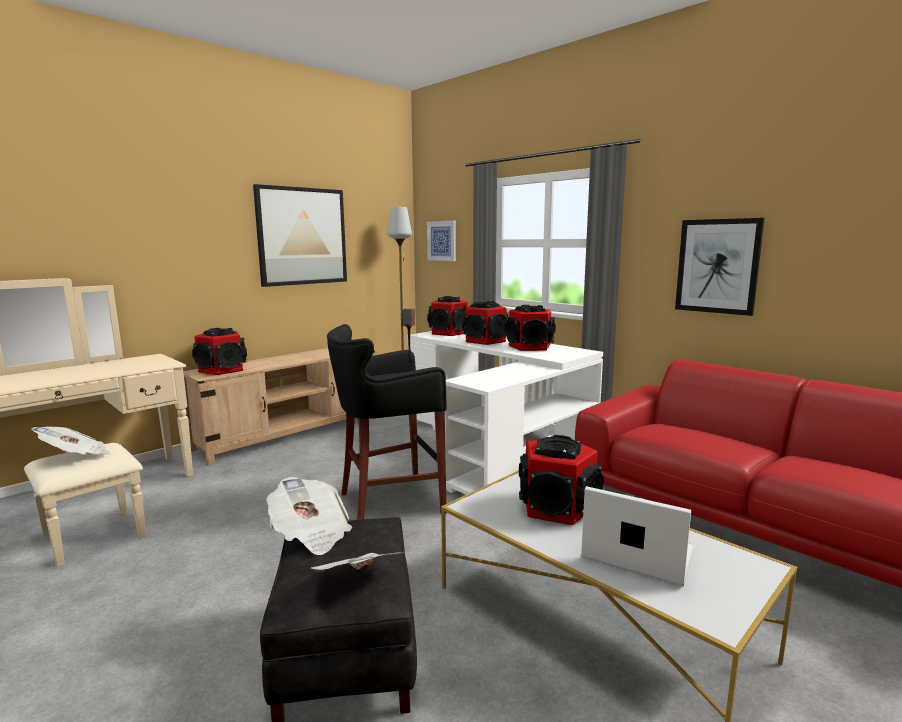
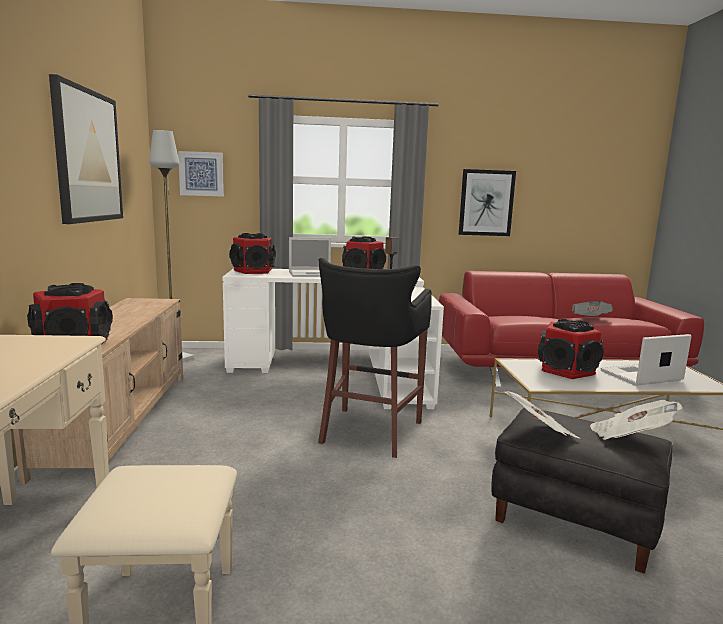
camera: 50 degrees left, 0 degrees up
newspaper [31,427,111,455] -> newspaper moved to [572,301,613,316]
speaker [462,301,509,345] -> laptop [289,237,331,277]

